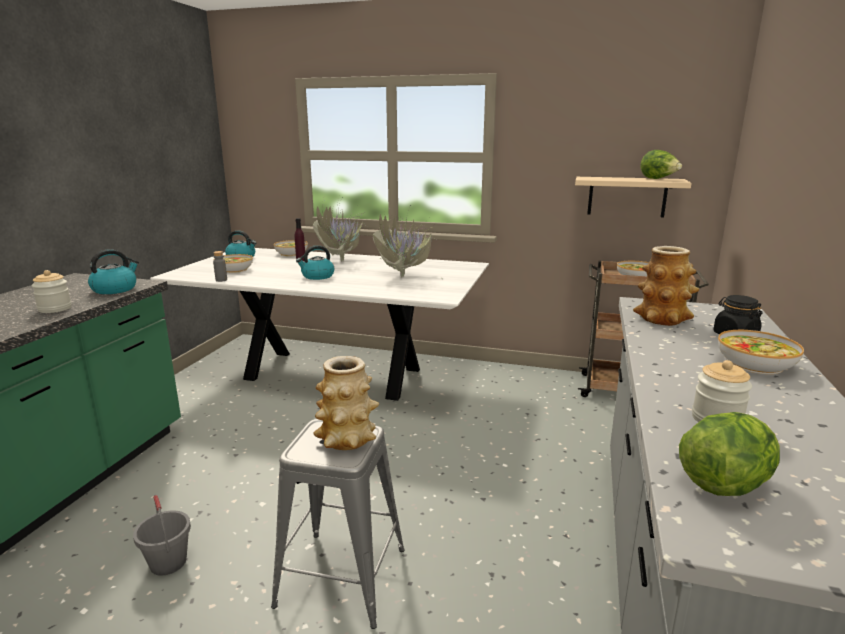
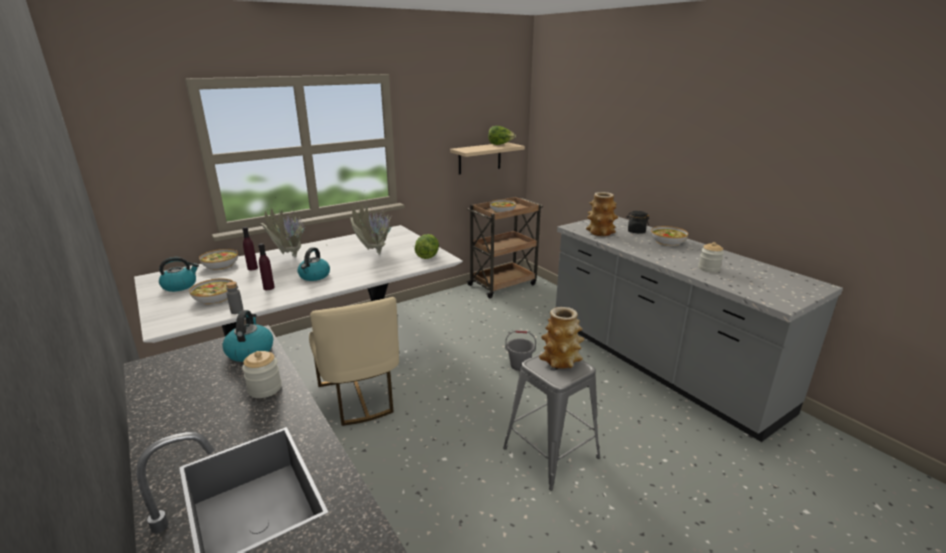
camera: 50 degrees left, 5 degrees up
grey bucket [133,495,191,576] -> grey bucket moved to [505,331,536,371]
lettuce [679,412,780,496] -> lettuce moved to [415,234,439,259]
none -> purple bottle [258,243,275,290]
none -> beige chair [309,297,399,426]

